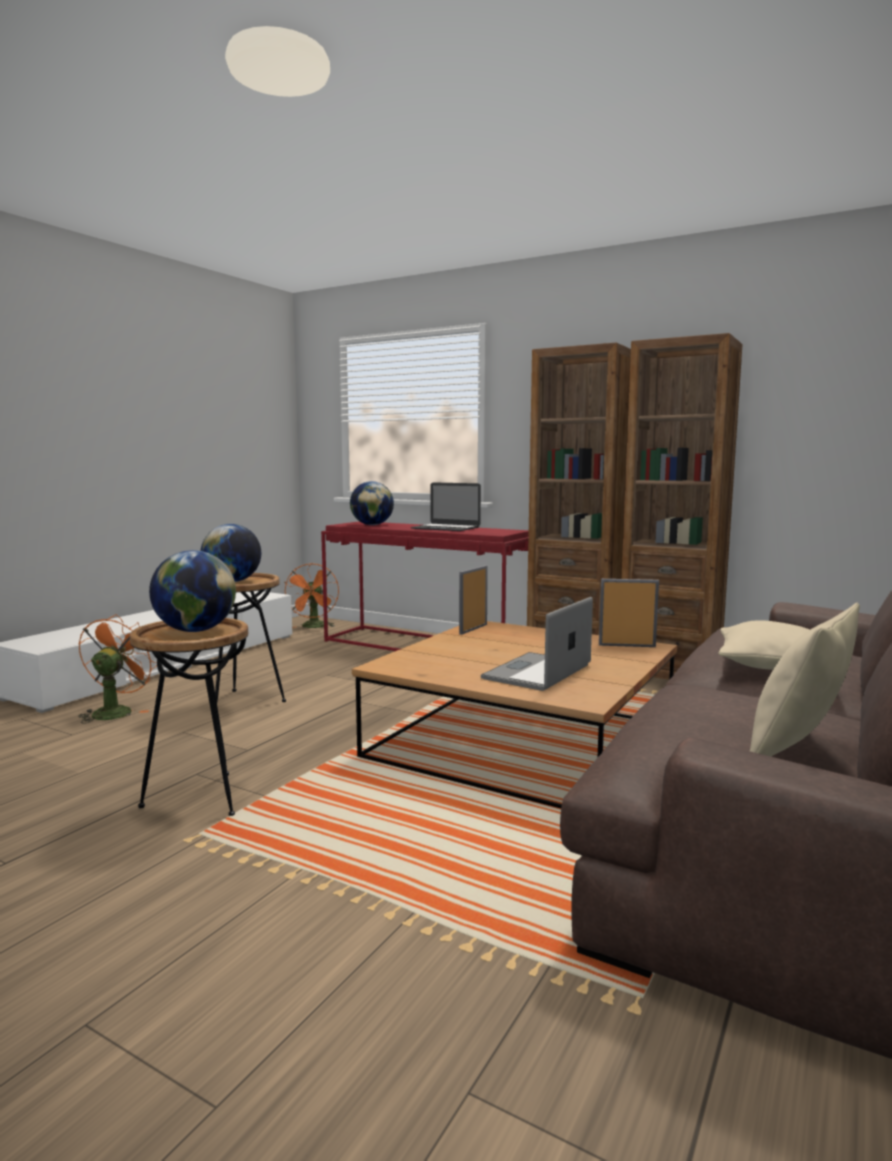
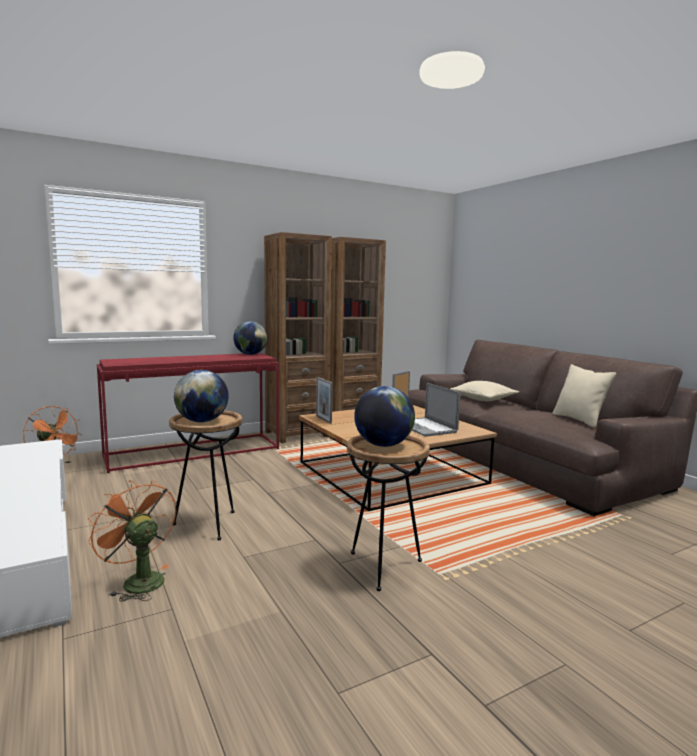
camera: 60 degrees left, 0 degrees up
globe [350,481,394,525] -> globe moved to [233,321,267,355]
laptop [411,482,481,531] -> none

